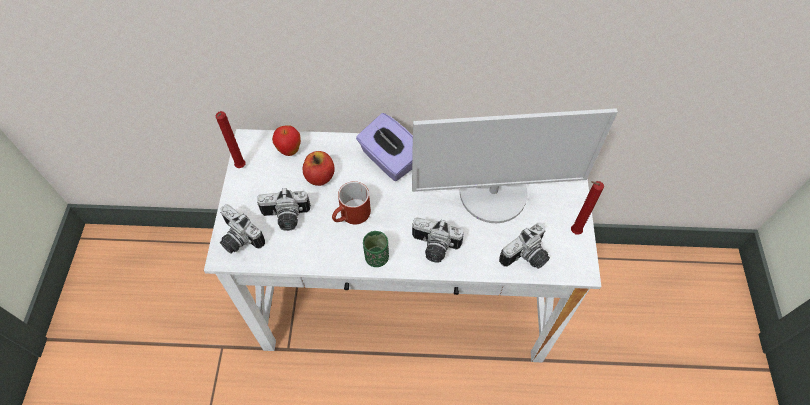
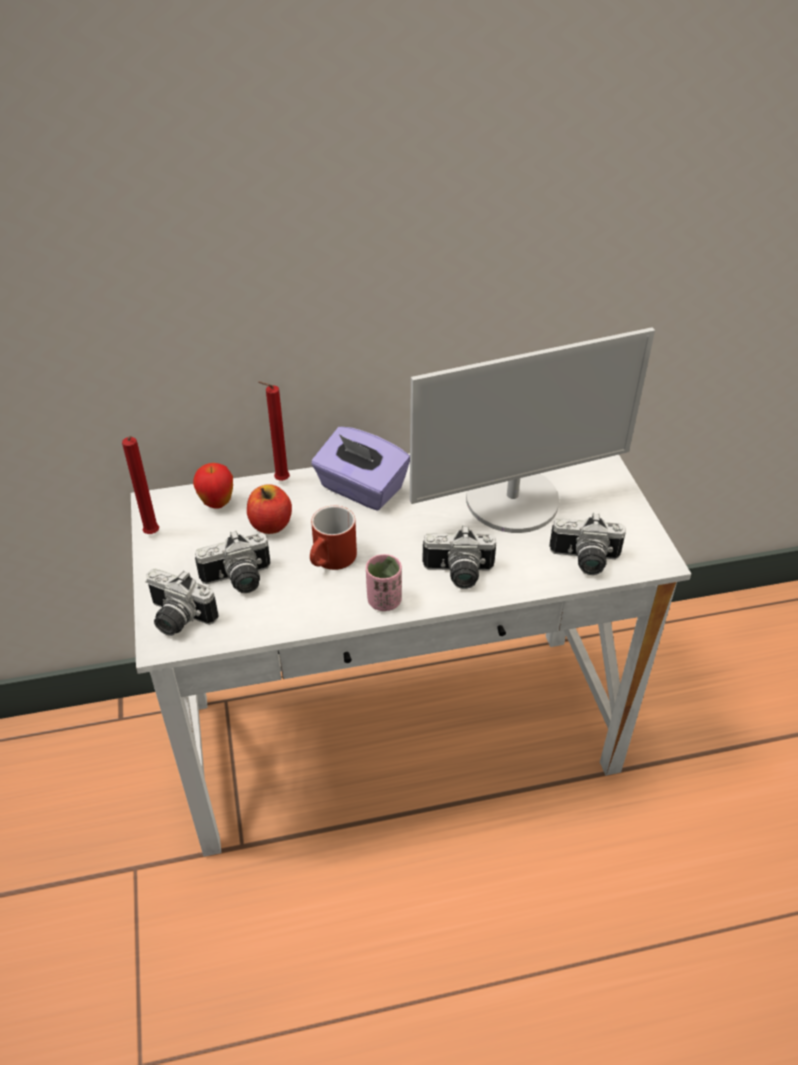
camera: 15 degrees left, 15 degrees down
green cup [363,231,389,267] -> pink cup [366,554,402,611]
camera [499,223,550,269] -> camera turned 60 degrees clockwise [549,513,626,575]
red candle [571,181,604,235] -> red candle moved to [258,381,290,481]

